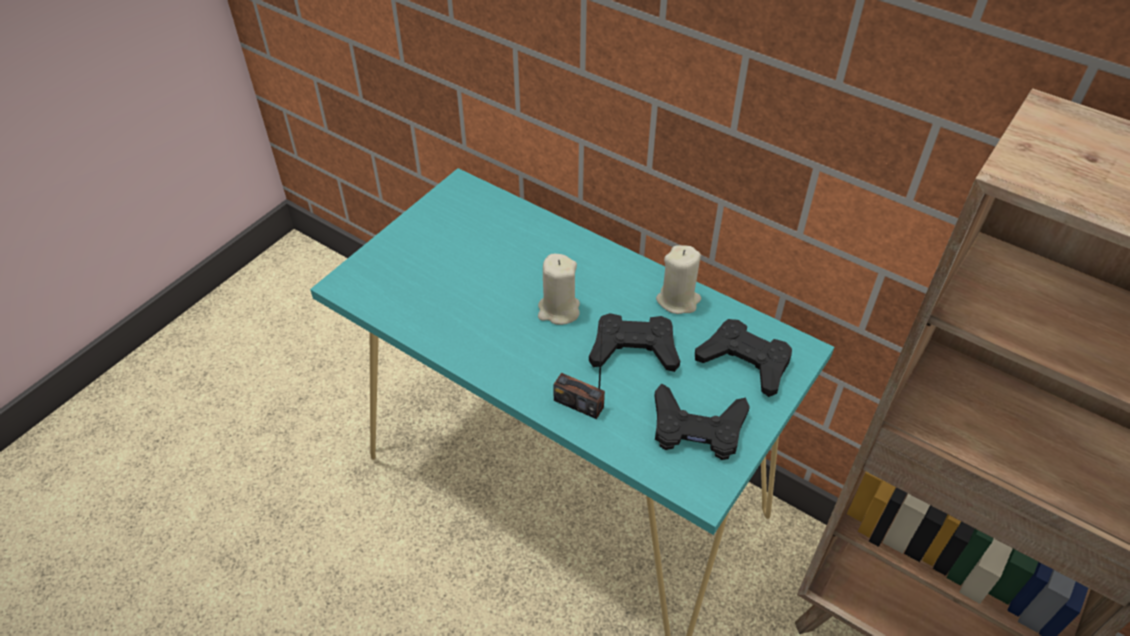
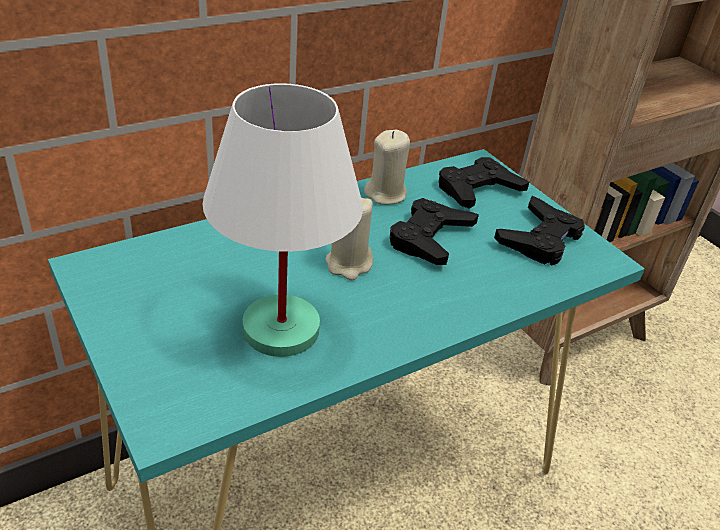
camera: 70 degrees left, 10 degrees down
radio [553,319,605,419] -> none
none -> white table lamp [203,83,363,357]

